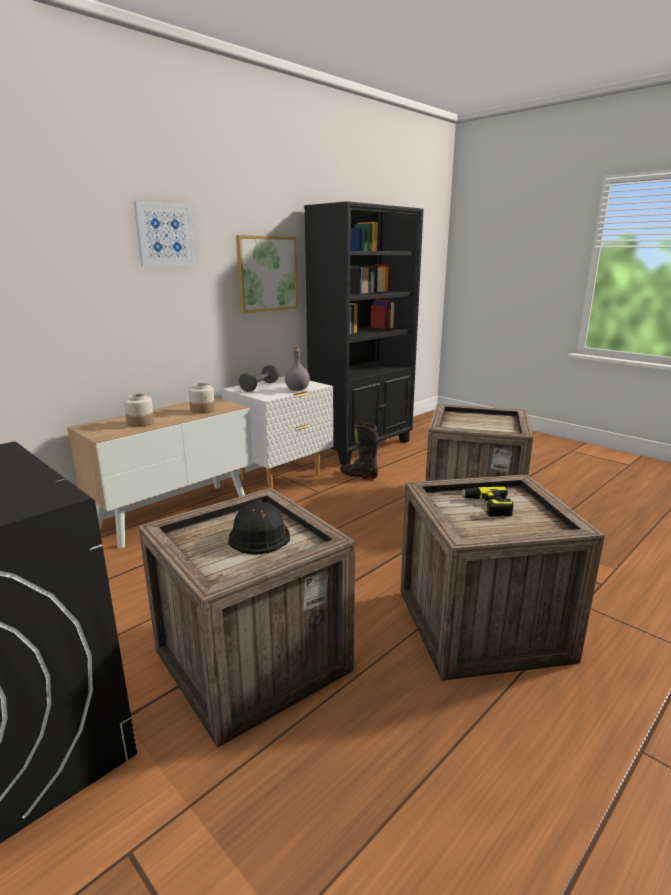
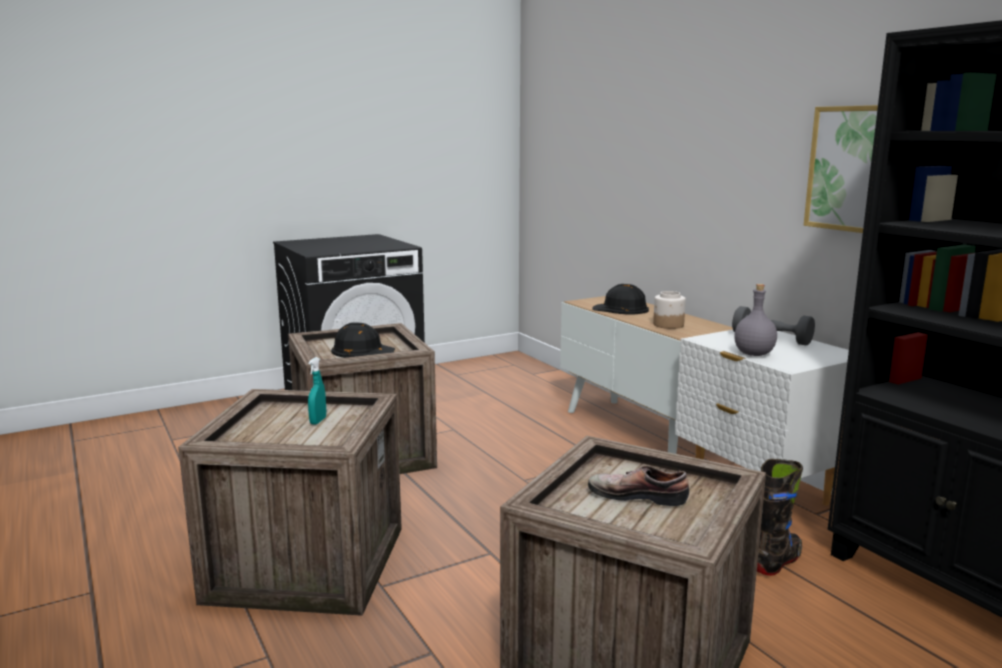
camera: 105 degrees right, 5 degrees down
jar [124,394,154,427] -> black hard hat [592,284,649,315]
picture [133,201,196,266] -> none
power drill [440,487,514,517] -> turquoise spray bottle [308,357,326,425]
none -> shoe [588,465,689,506]

